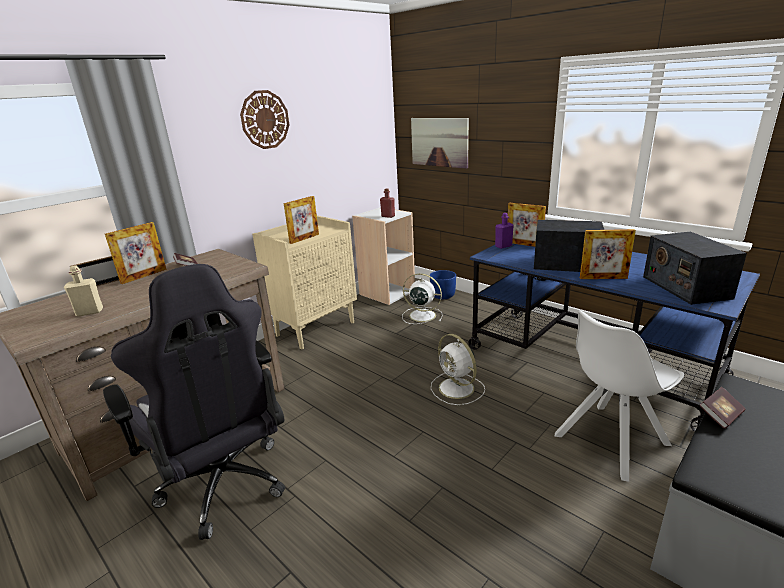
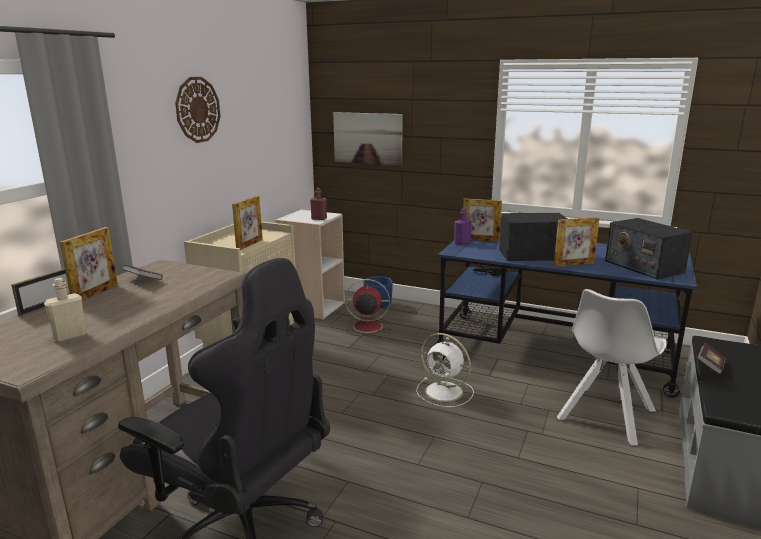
camera: 20 degrees left, 5 degrees down
white fan [402,273,443,324] -> red fan [345,279,391,336]

